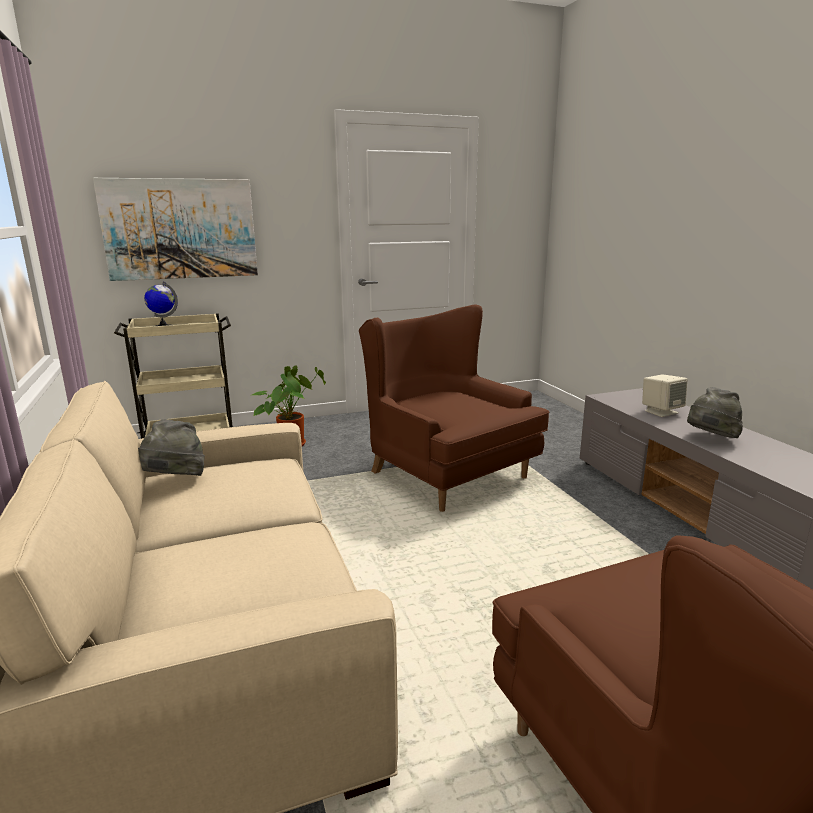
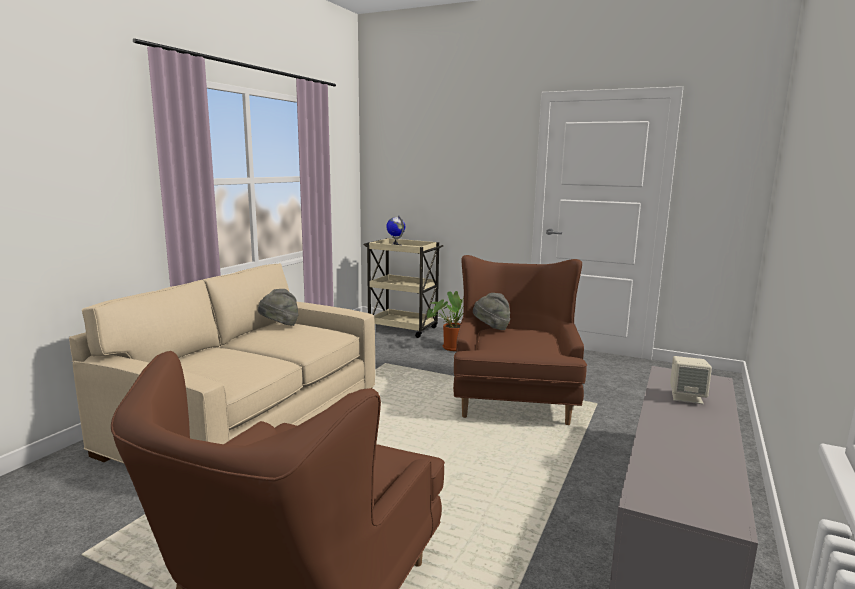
camera: 45 degrees right, 5 degrees down
picture [93,178,258,281] -> none
grey hat [687,387,743,438] -> grey hat moved to [473,293,510,330]

